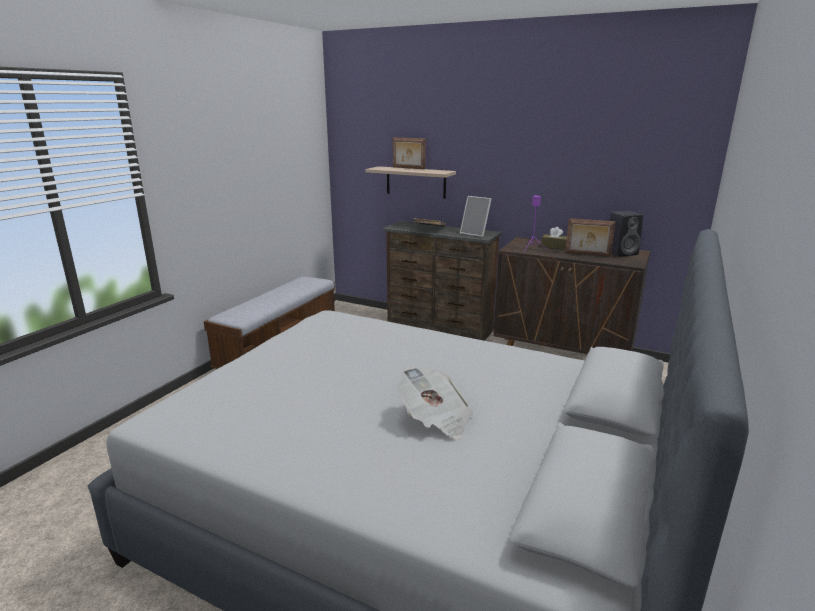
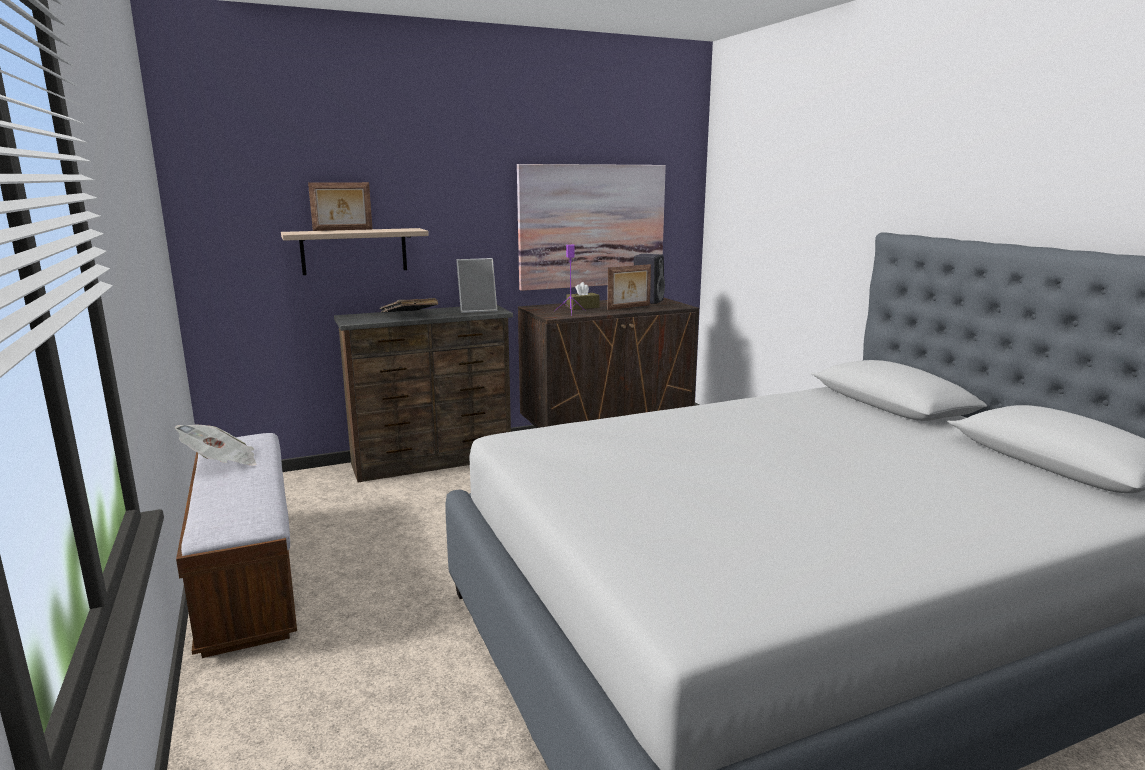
camera: 50 degrees left, 5 degrees down
newspaper [397,367,473,439] -> newspaper moved to [175,425,256,465]
none -> picture [517,164,666,291]

